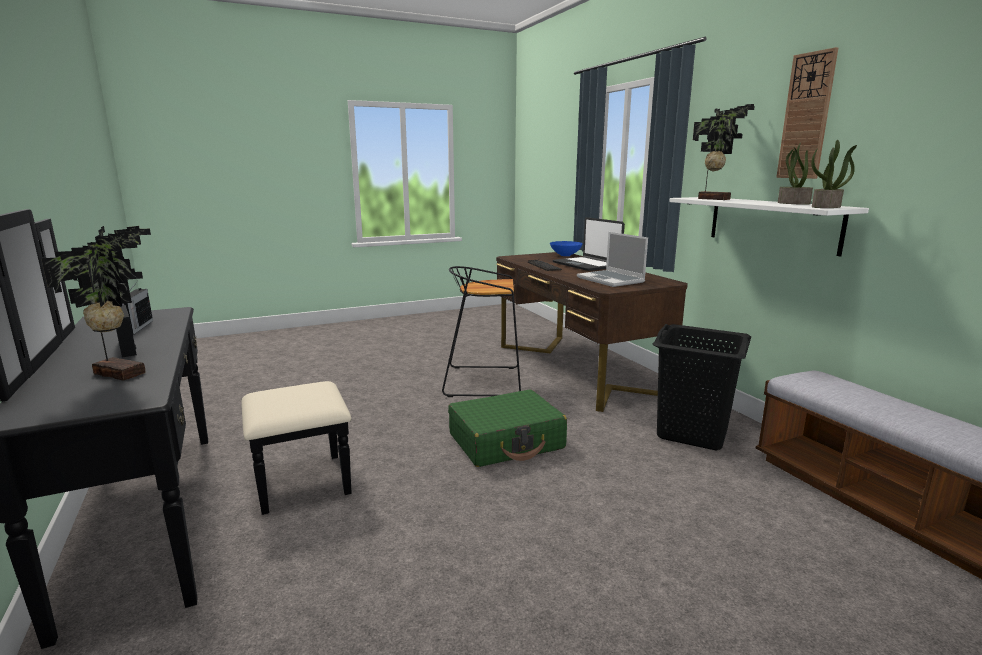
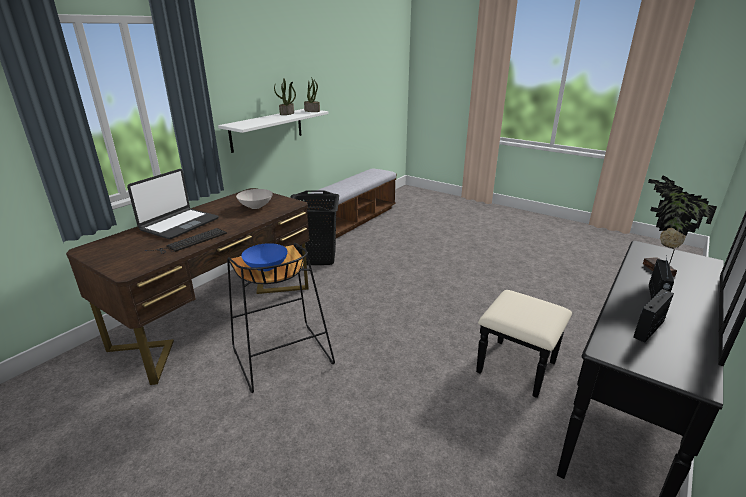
camera: 120 degrees left, 10 degrees up
green suitcase [448,390,567,467] -> none
blue bowl [550,241,583,256] -> blue bowl moved to [241,243,288,271]
laptop [577,232,648,287] -> white bowl [236,189,273,209]
potted plant [693,104,755,200] -> none
wall clock [776,47,838,179] -> none

